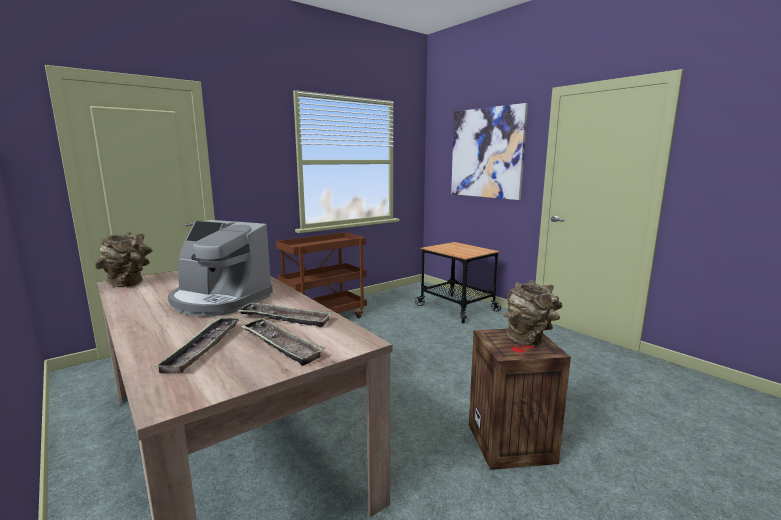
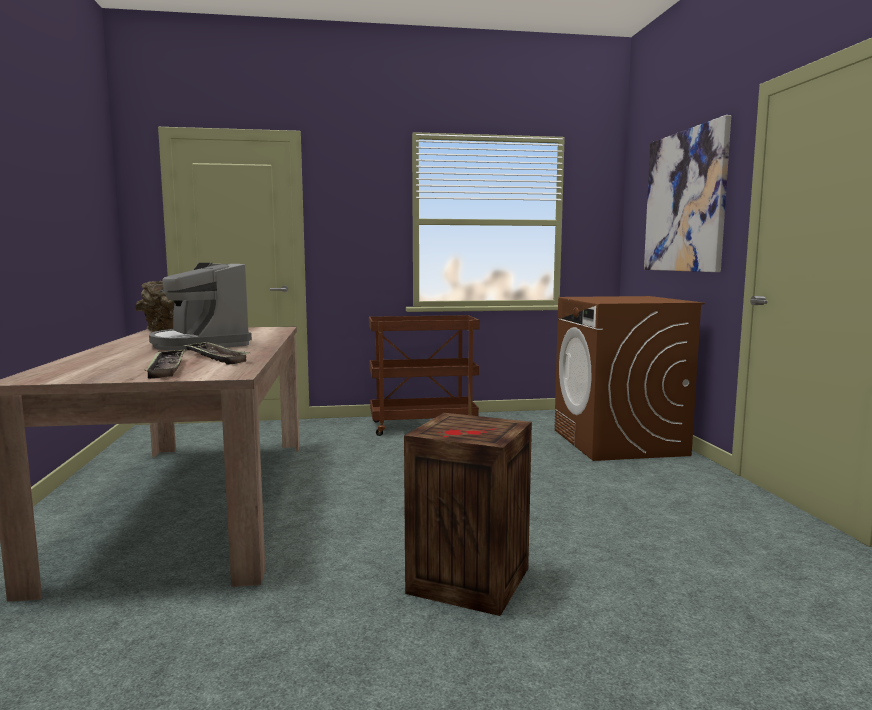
camera: 30 degrees right, 5 degrees down
tray [154,317,240,374] -> none
cart [415,242,501,323] -> brown washing machine [554,296,705,461]
brown vase [503,280,563,346] -> none

